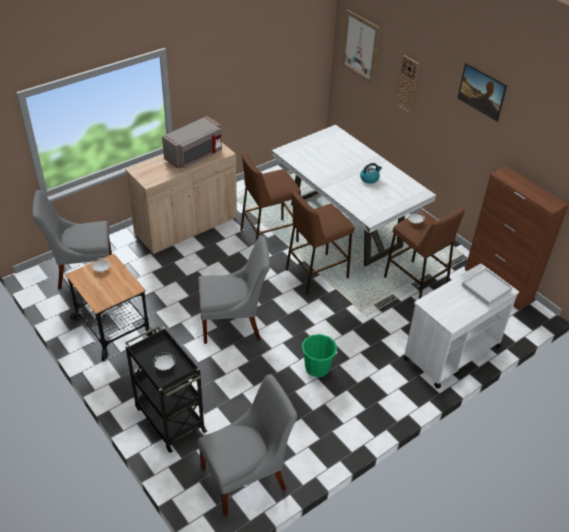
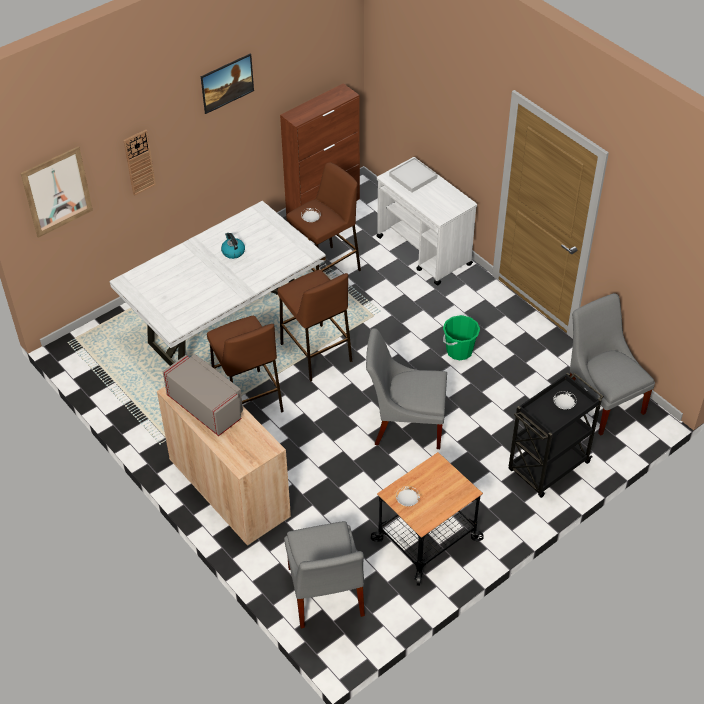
camera: 90 degrees left, 5 degrees up
grey chair [198,236,270,344] -> grey chair turned 75 degrees counterclockwise [366,328,447,449]

